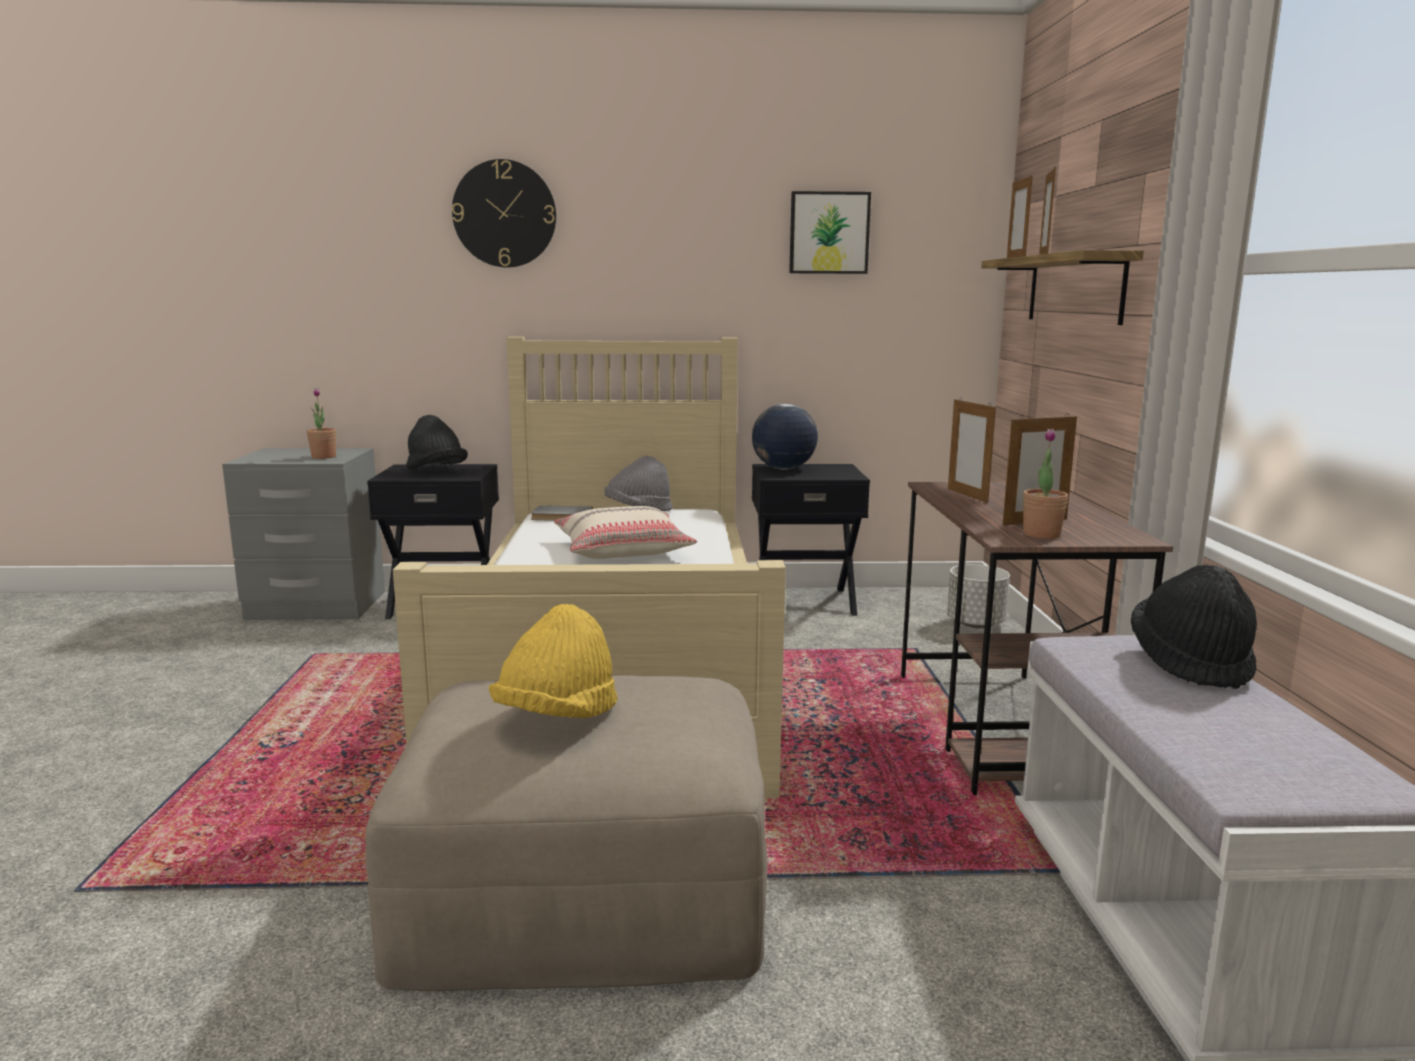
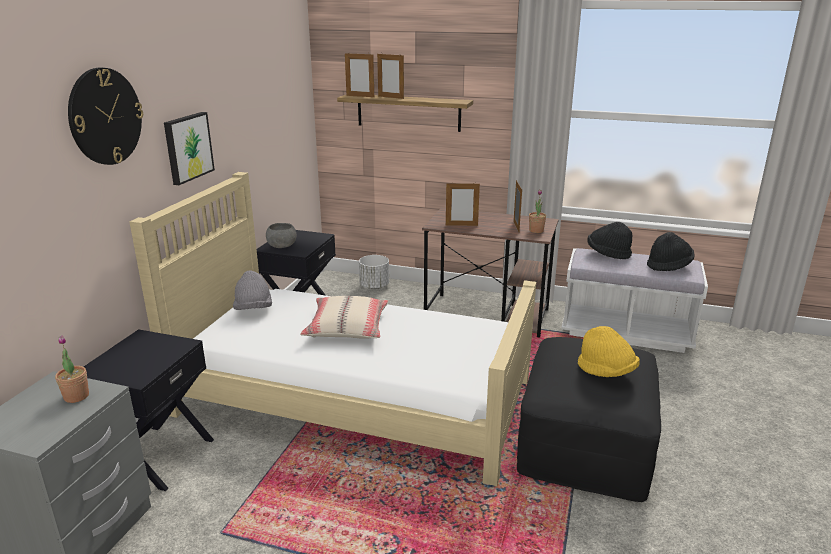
camera: 70 degrees left, 10 degrees up
beige ottoman [366,675,768,991] -> black ottoman [517,337,661,502]
black hat [406,415,468,469] -> black hat moved to [647,232,694,271]
grey book [531,505,593,521] -> none
globe [752,404,818,470] -> grey bowl [266,223,297,248]
picture [789,191,871,274] -> picture moved to [164,112,215,185]

